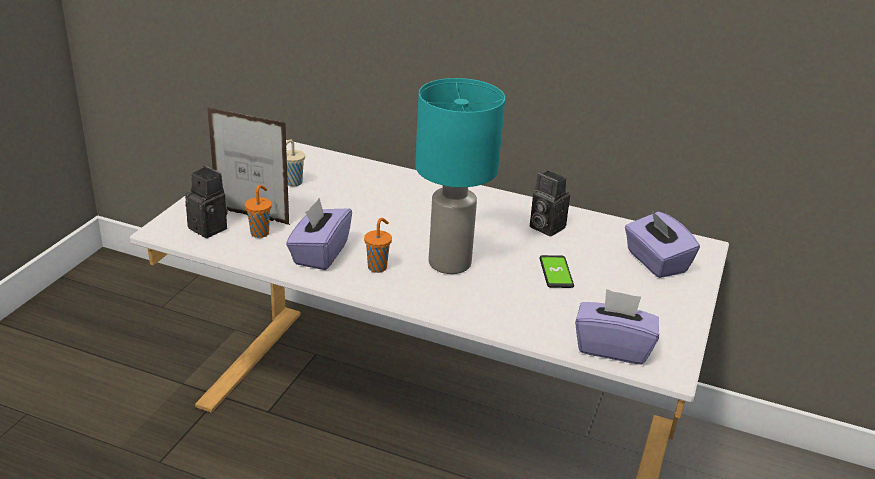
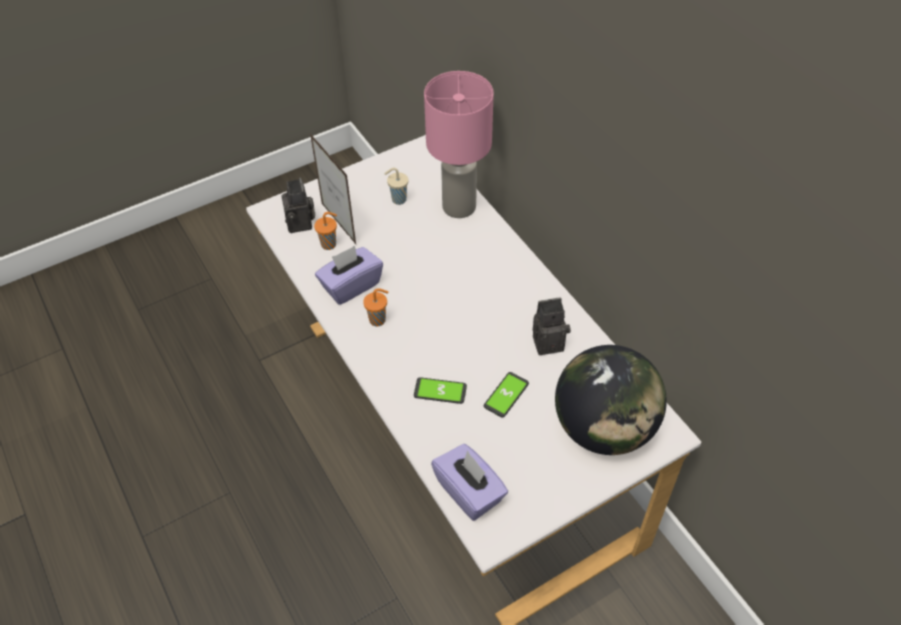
camera: 40 degrees right, 20 degrees up
turquoise table lamp [415,78,505,274] -> none
camera [530,171,570,236] -> camera turned 90 degrees clockwise [533,298,571,355]
purple tissue box [625,210,700,278] -> globe [555,345,667,455]
none -> phone [414,377,467,404]
none -> pink table lamp [424,71,494,218]

